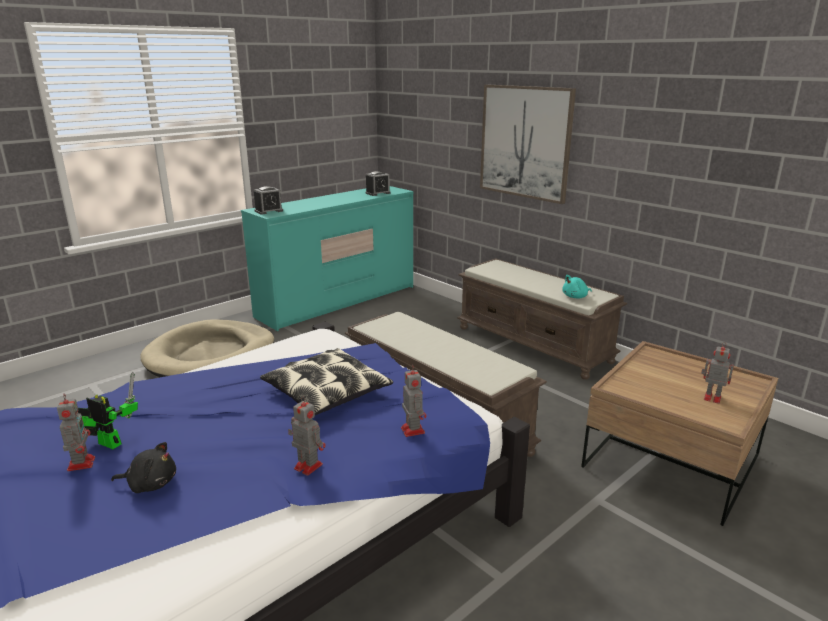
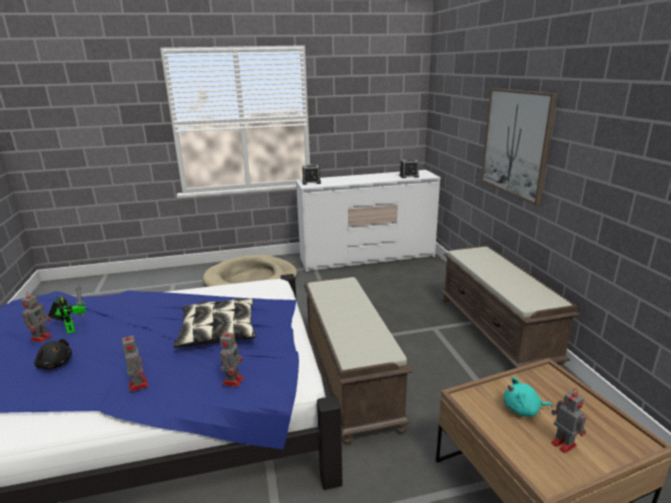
camera: 30 degrees right, 0 degrees up
turquoise dresser [241,186,414,331] -> white dresser [296,170,441,272]
turquoise plush toy [562,275,592,298] -> turquoise plush toy moved to [504,377,553,417]

